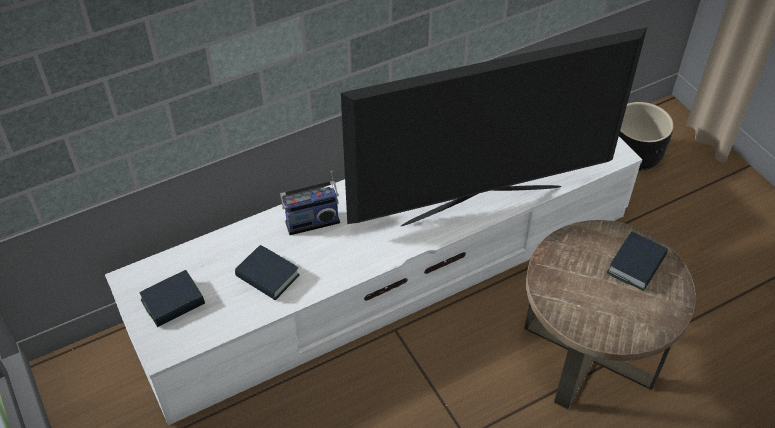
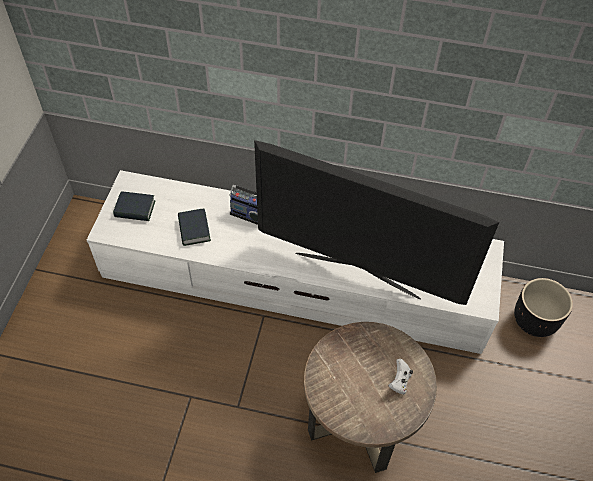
camera: 40 degrees right, 5 degrees up
book [606,232,668,291] -> white game controller [388,359,413,395]

